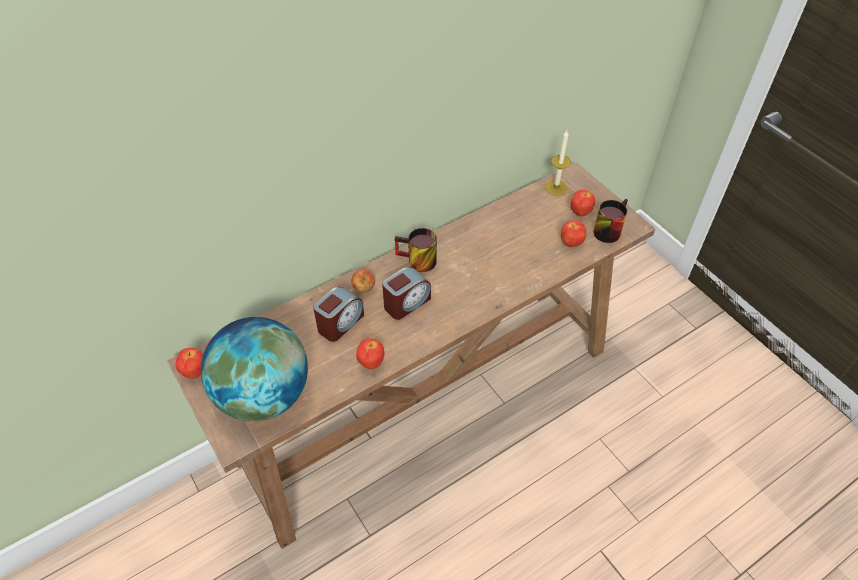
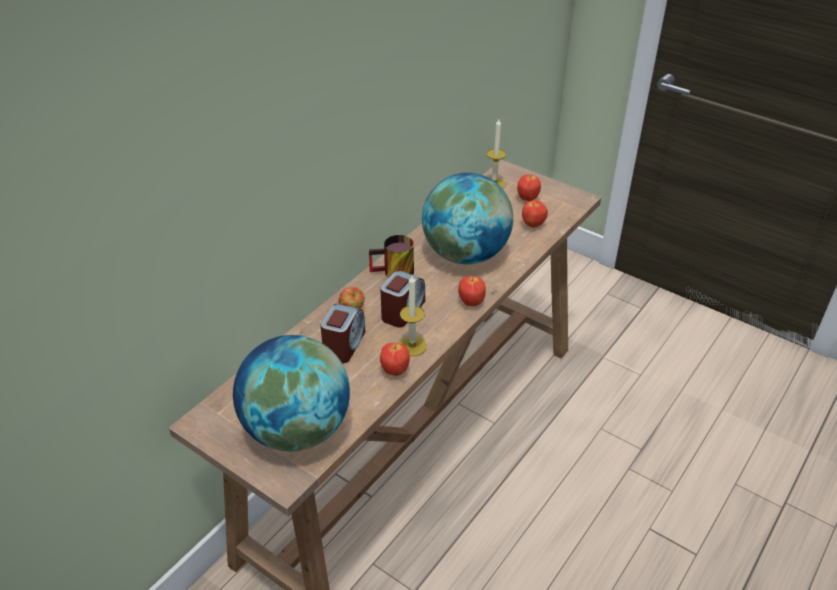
camera: 20 degrees left, 10 degrees down
apple [175,348,203,379] -> apple moved to [458,276,486,306]
mug [593,199,628,243] -> none
none -> candle [399,276,427,356]
none -> globe [422,173,513,264]

